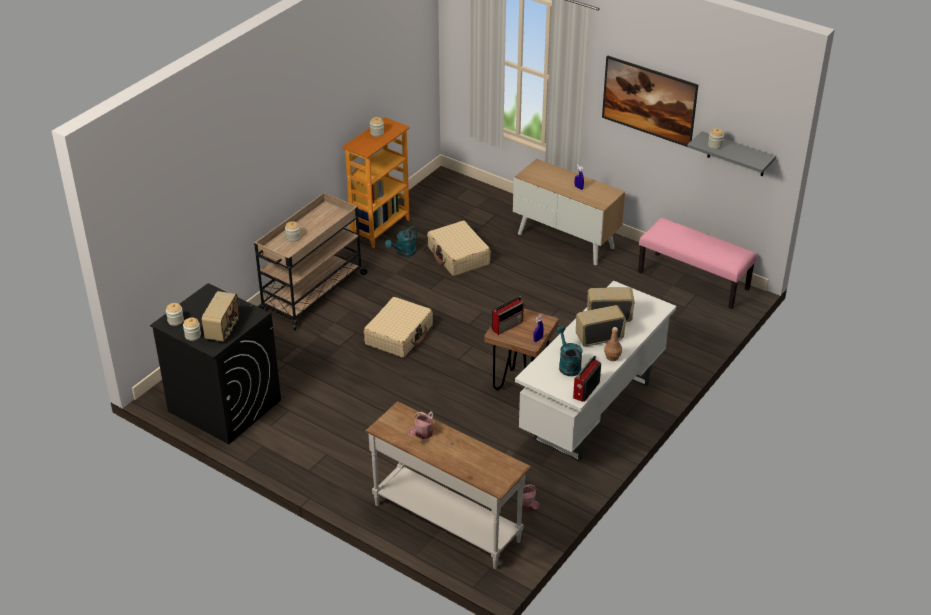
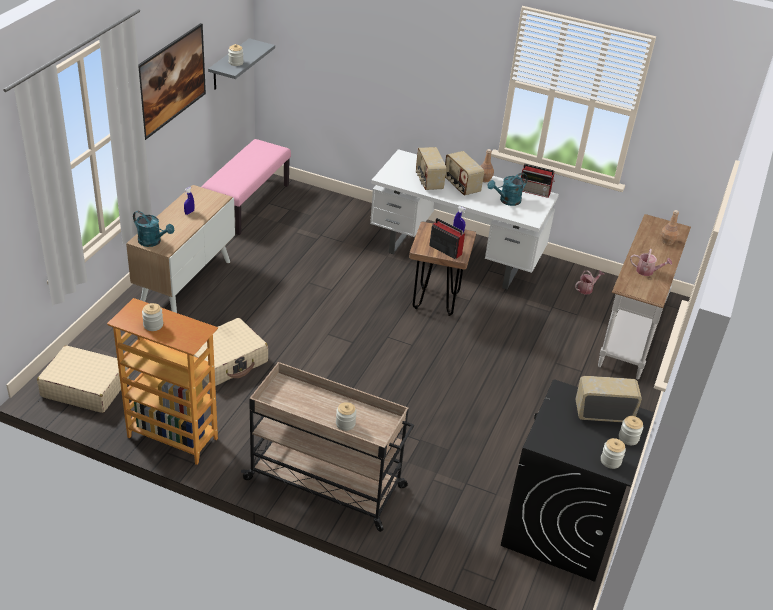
camera: 105 degrees left, 0 degrees up
beige suitcase [364,297,433,358] -> beige suitcase moved to [37,346,129,413]
turquoise watering can [385,226,417,257] -> turquoise watering can moved to [133,211,174,247]
none -> brown bottle [661,210,679,245]

